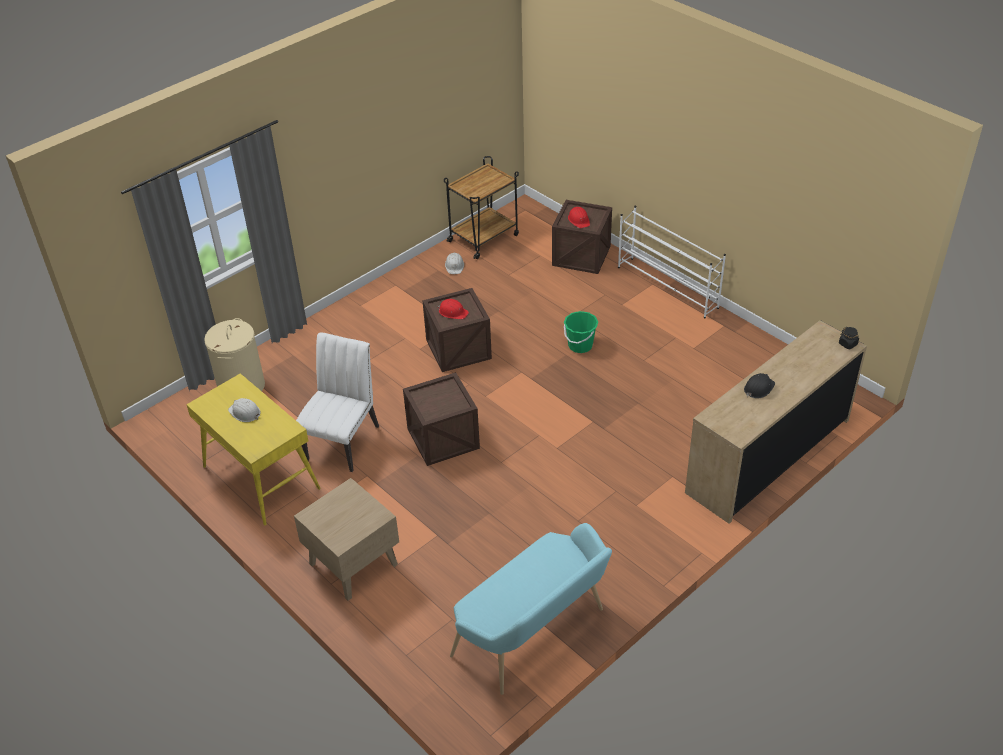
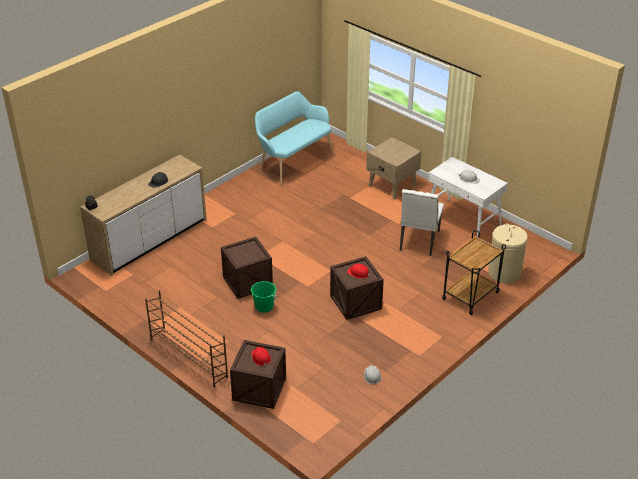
camera: 175 degrees right, 5 degrees down
yellow desk [186,373,321,525] -> white desk [428,157,508,237]
crate [403,372,480,466] -> crate moved to [221,237,273,299]
brown cart [444,156,519,259] -> brown cart moved to [442,230,506,315]
white shoe rack [618,206,726,318] -> brown shoe rack [145,290,228,387]

